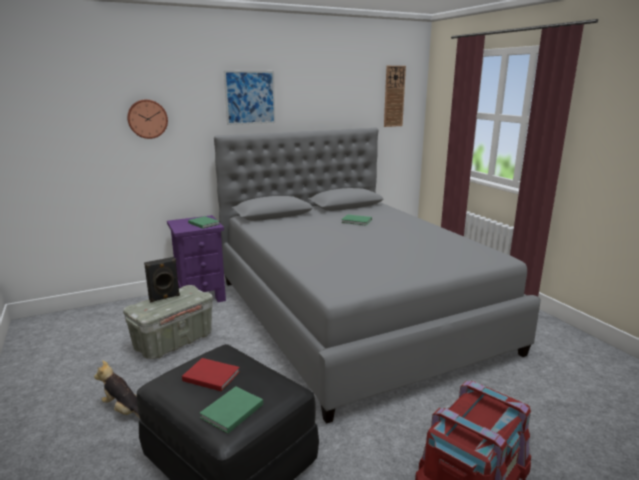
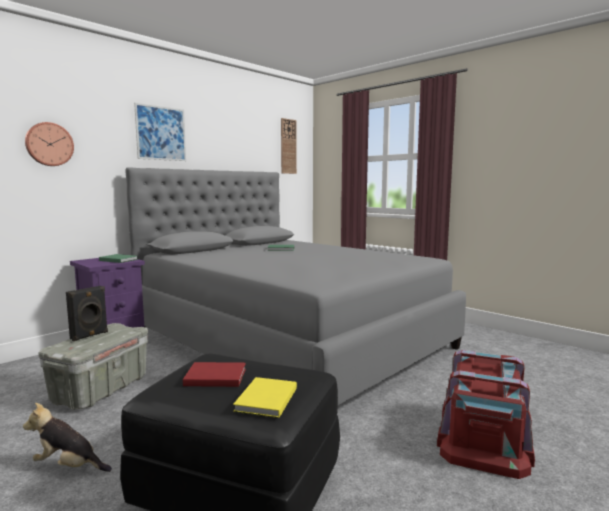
camera: 20 degrees left, 10 degrees down
green book [200,386,263,434] -> yellow book [233,377,297,418]

